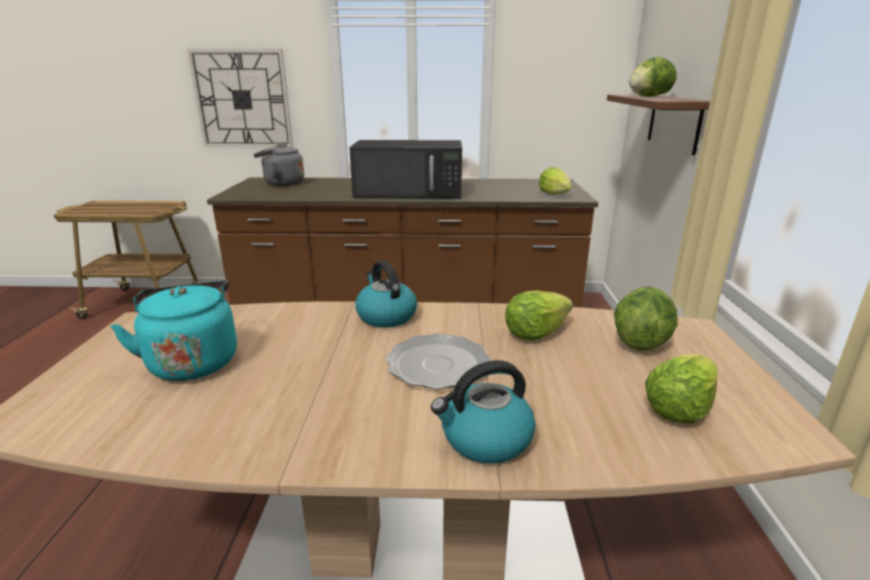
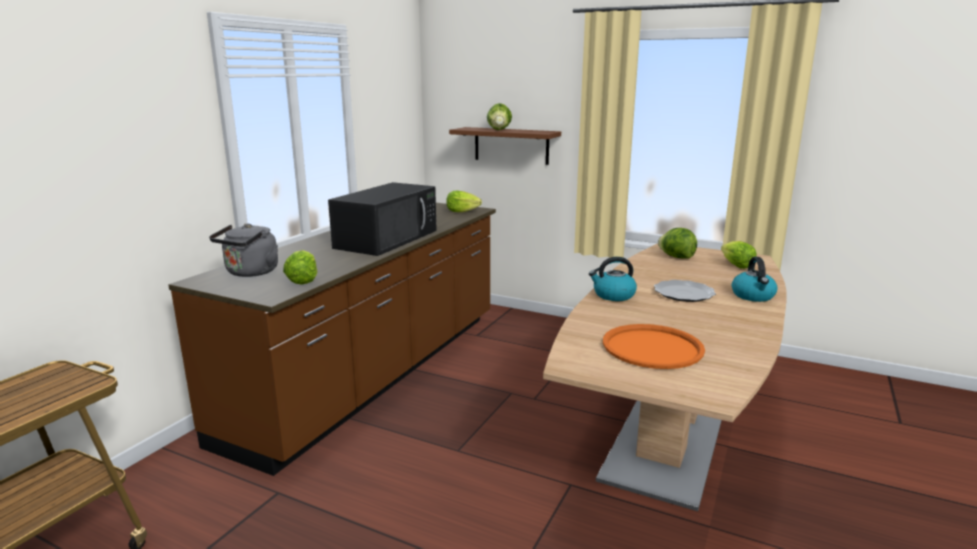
camera: 65 degrees left, 5 degrees down
turquoise kettle [110,281,237,381] -> orange tray [603,324,705,369]
wall clock [187,49,293,147] -> none
lettuce [505,290,573,340] -> lettuce moved to [283,250,317,285]

